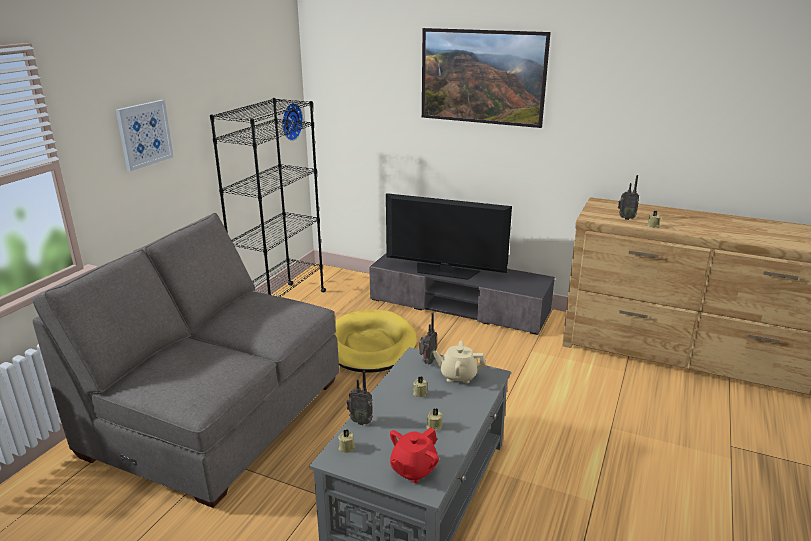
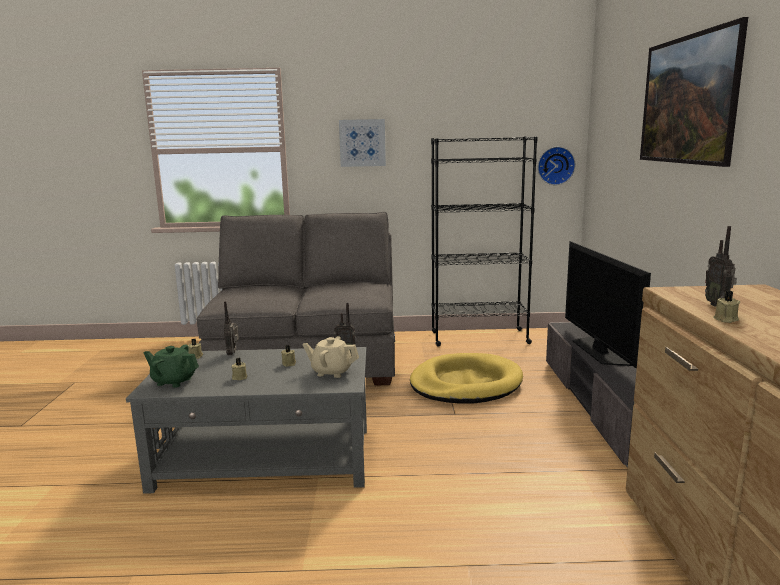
camera: 65 degrees right, 10 degrees down
red teapot [390,428,439,483] -> green teapot [143,344,199,388]
beige teapot [433,341,486,384] -> beige teapot turned 60 degrees counterclockwise [302,336,359,378]

